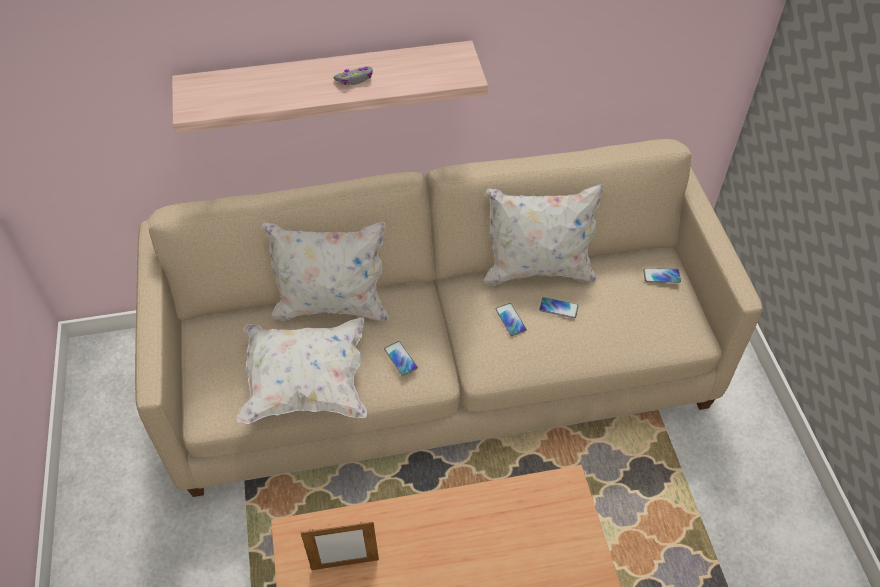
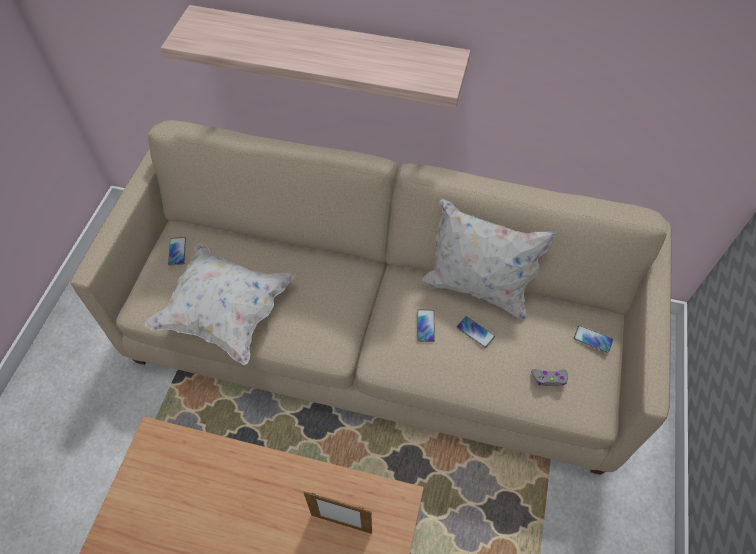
camera: 25 degrees right, 5 degrees up
white pillow [261,222,389,321] -> none
picture frame [300,522,379,570] -> picture frame moved to [303,492,372,534]
grey game controller [333,66,373,85] -> grey game controller moved to [531,369,568,386]
phone [384,341,418,376] -> phone moved to [168,237,186,266]

